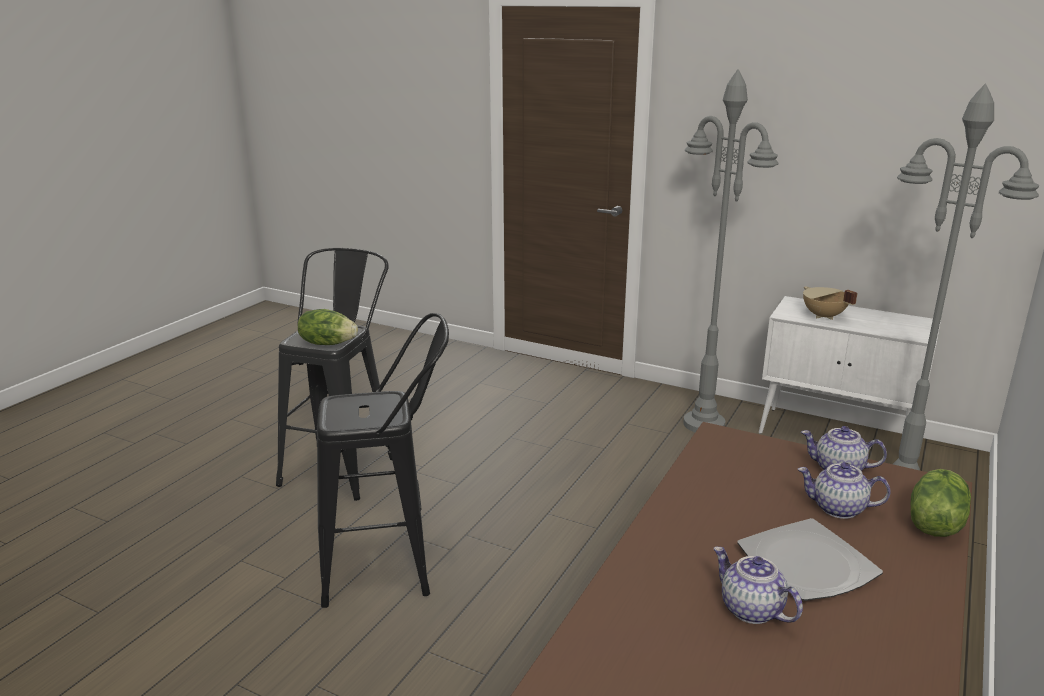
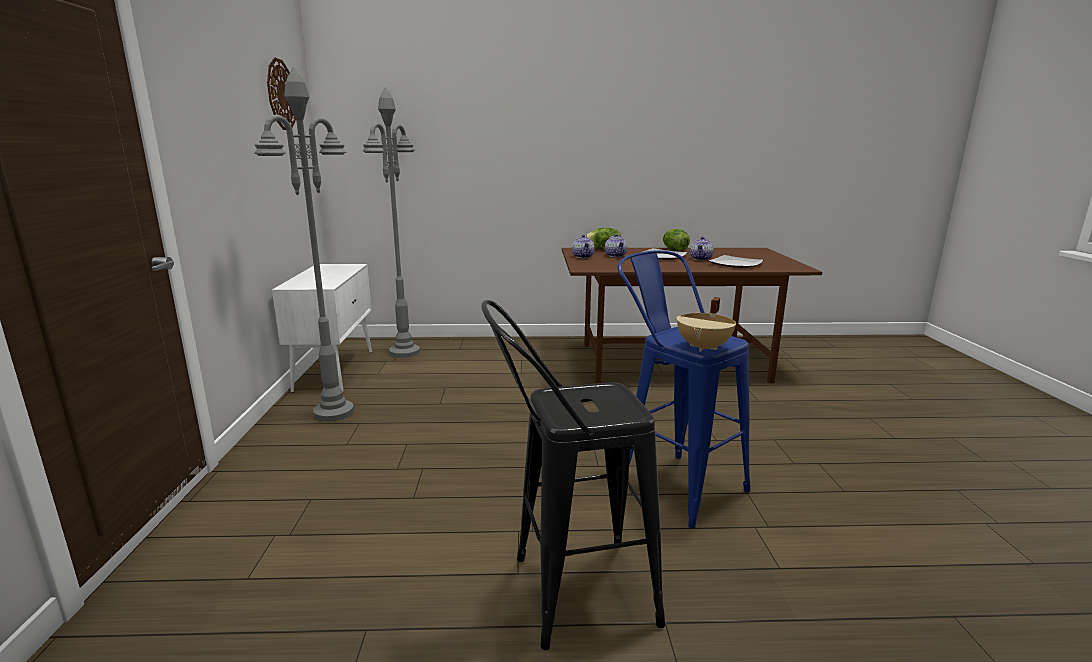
camera: 120 degrees left, 5 degrees down
lettuce [298,309,358,345] -> lettuce moved to [663,229,690,251]
black stool [317,313,449,608] -> blue stool [618,250,751,529]
beige cooking pot [803,287,857,320] -> beige cooking pot moved to [676,297,736,352]
none -> wall clock [267,58,296,130]
none -> plate [709,255,763,268]

